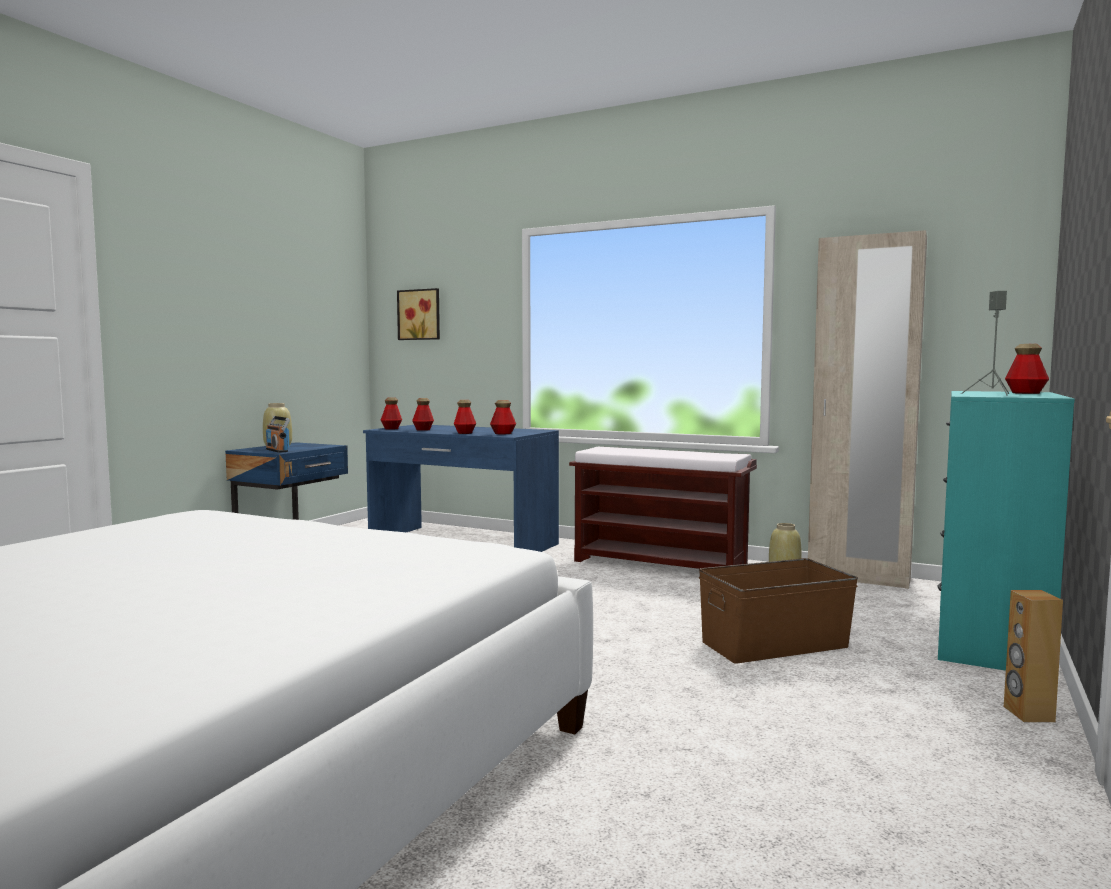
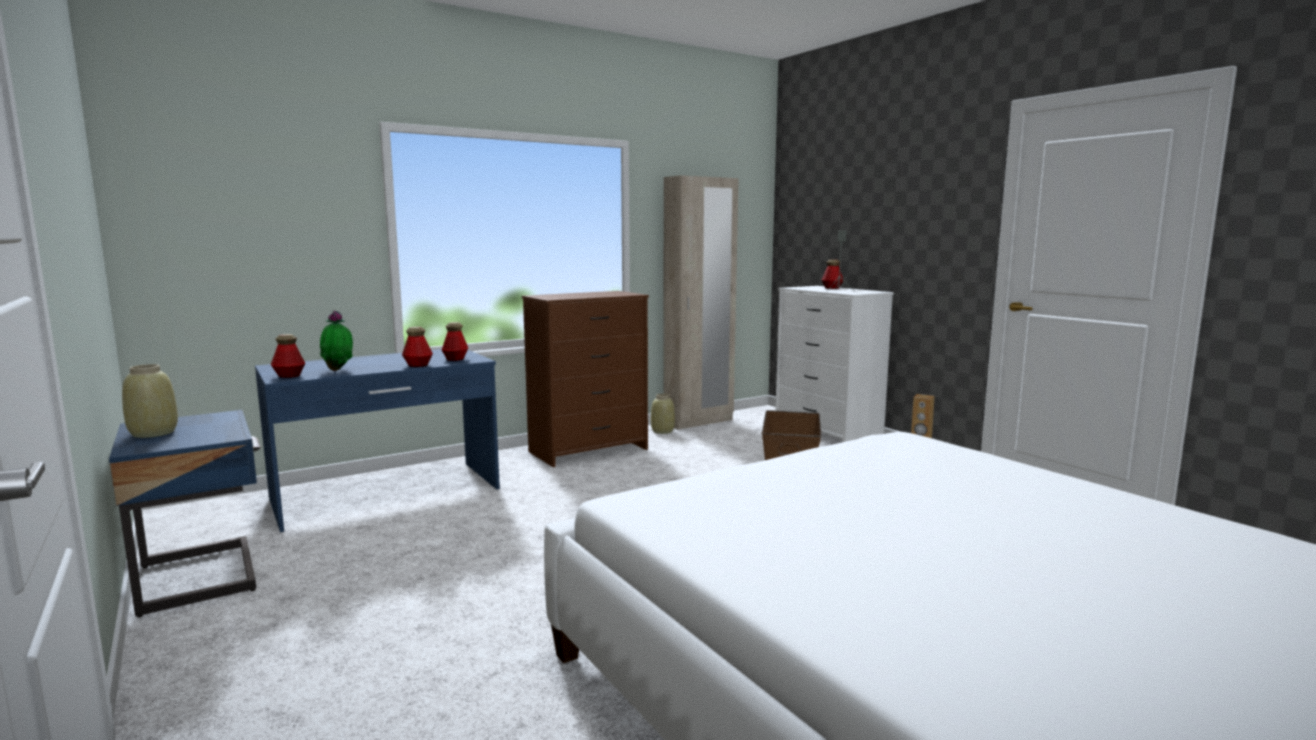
camera: 60 degrees left, 5 degrees up
radio [266,416,290,453] -> none
picture [397,288,440,340] -> none
bottle [412,398,434,431] -> potted plant [320,310,353,371]
brown bench [569,447,757,569] -> brown dresser [522,291,649,467]
turquoise dresser [938,391,1075,671] -> white dresser [775,286,894,442]

